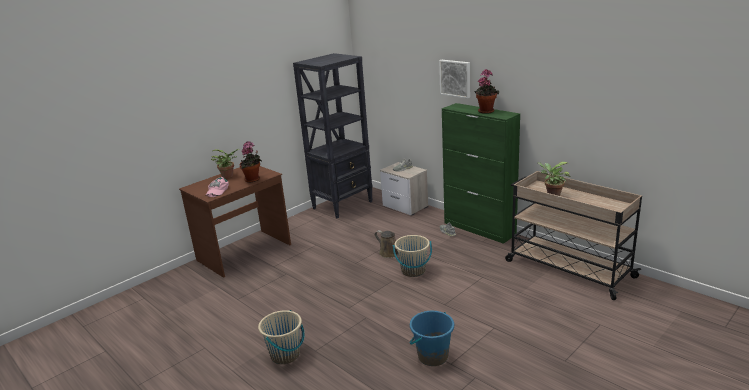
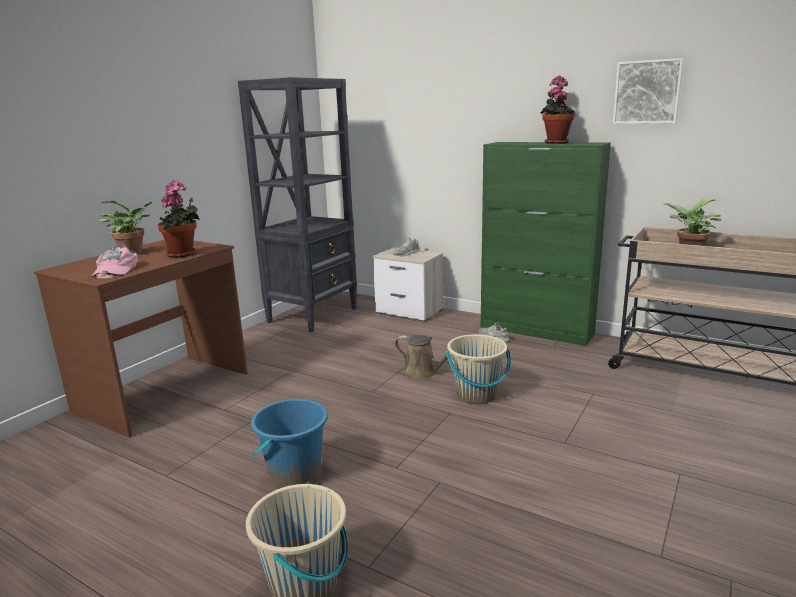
camera: 15 degrees left, 5 degrees down
blue bucket [409,311,454,366] -> blue bucket moved to [251,399,328,489]
picture [439,60,470,98] -> picture moved to [613,58,684,124]

